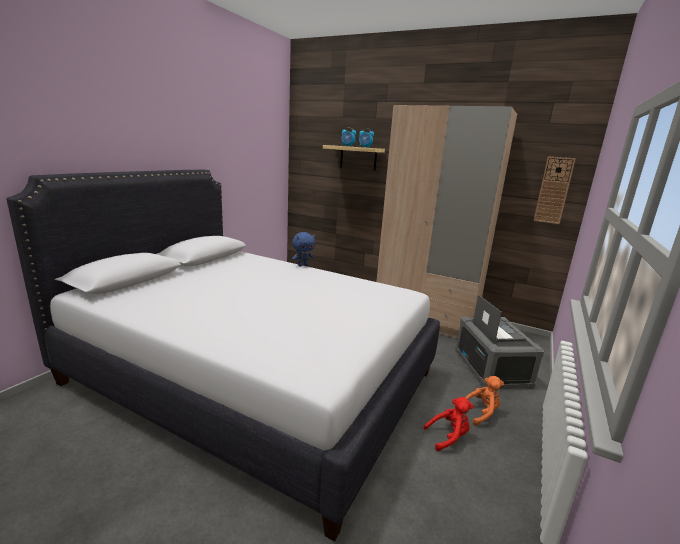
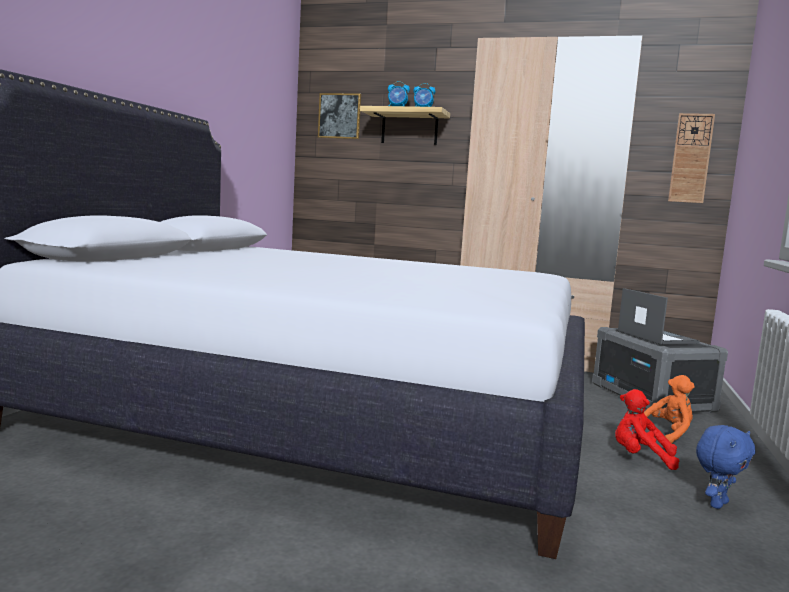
camera: 10 degrees left, 10 degrees down
blue plush toy [292,232,315,266] -> blue plush toy moved to [696,425,755,509]
red plush toy [424,397,474,451] -> red plush toy turned 135 degrees counterclockwise [615,389,679,470]
none -> picture [318,93,361,139]

